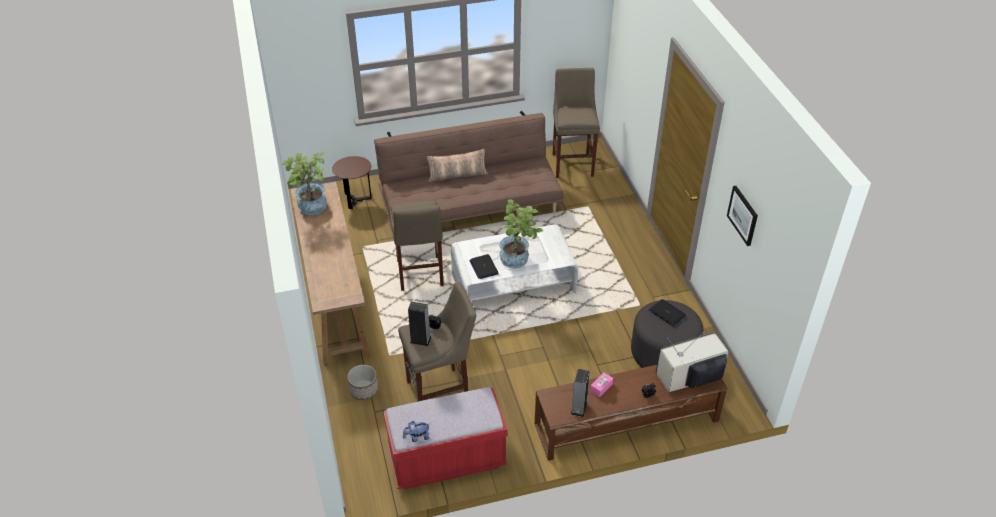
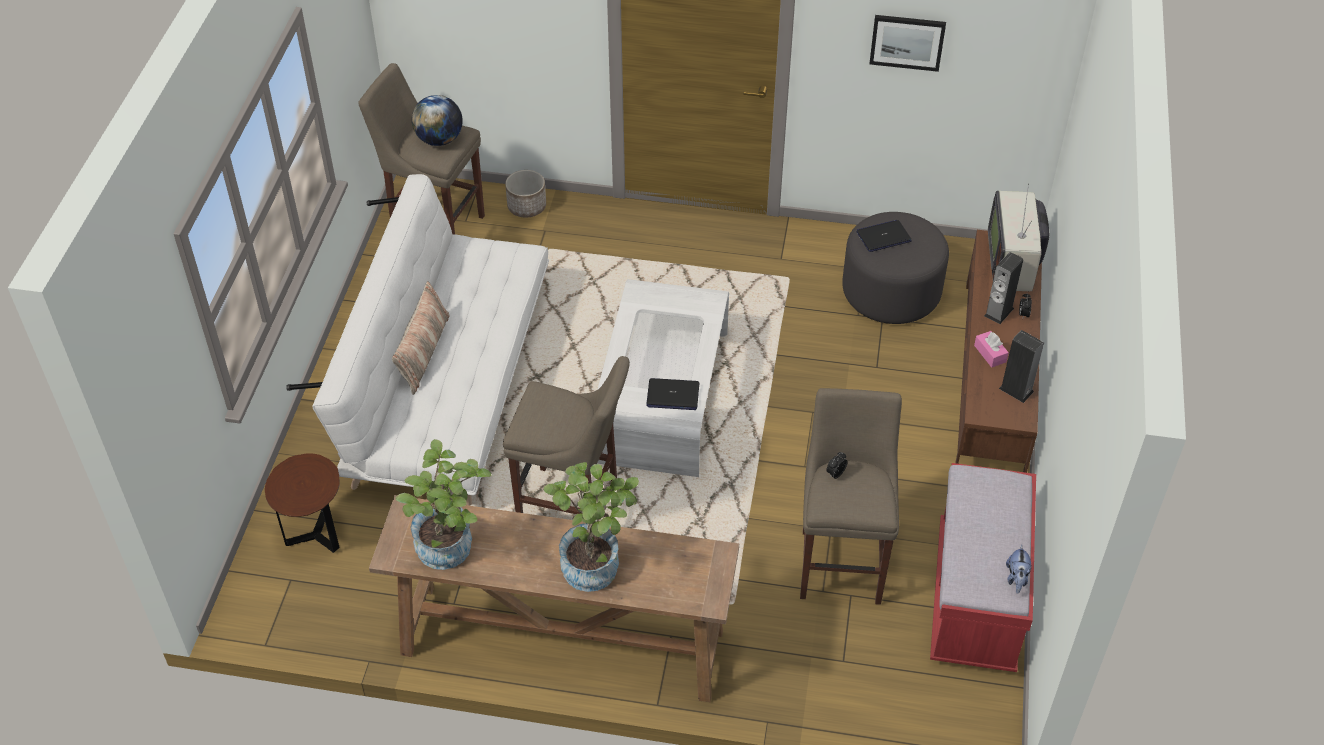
camera: 65 degrees left, 5 degrees up
planter [347,365,378,400] -> planter moved to [505,170,546,217]
brown sofa [374,111,564,230] -> white sofa [286,174,549,506]
speaker [408,302,432,346] -> speaker moved to [984,252,1023,324]
potted plant [499,200,543,268] -> potted plant moved to [543,462,639,592]
none -> globe [412,95,463,146]

